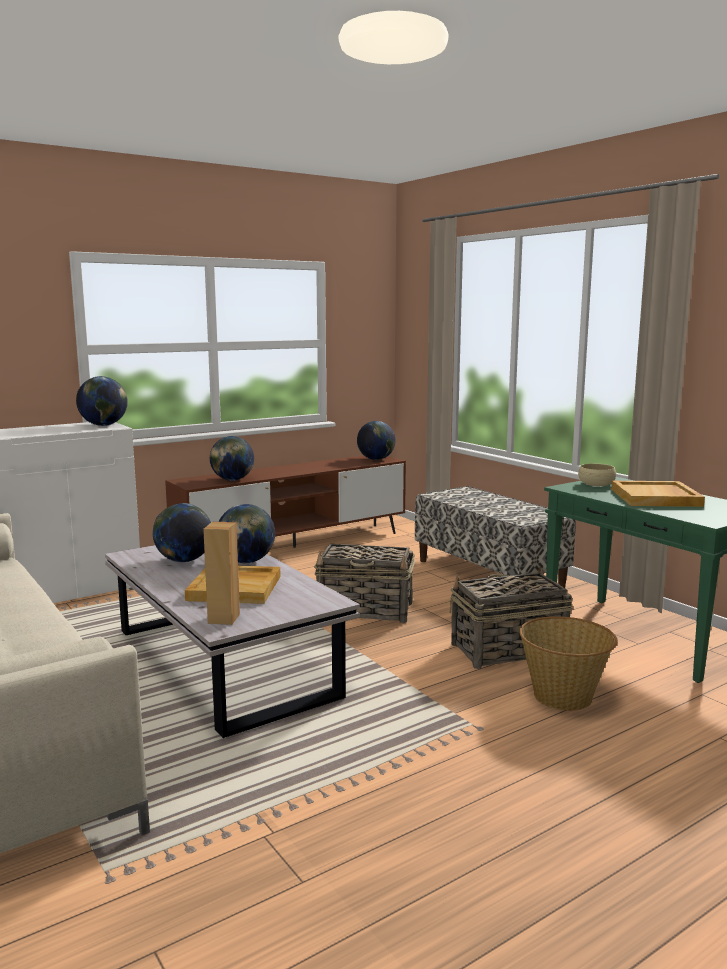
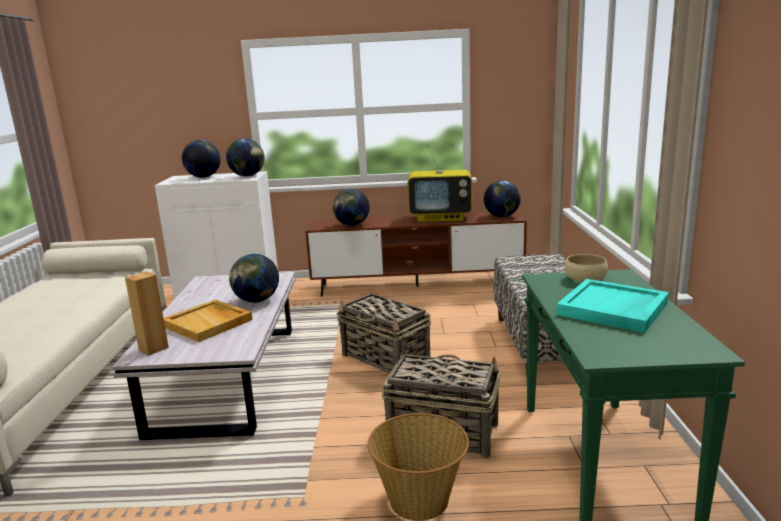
camera: 35 degrees right, 5 degrees up
globe [153,503,211,562] -> globe moved to [182,140,220,178]
beige tray [611,481,705,507] -> turquoise tray [556,279,669,333]
none -> television [407,145,472,222]

